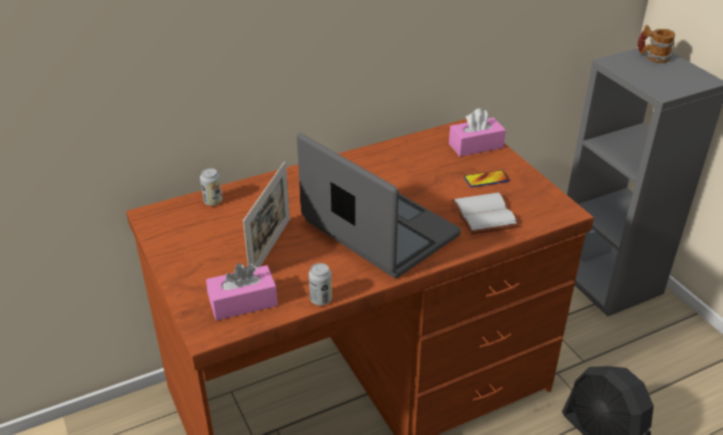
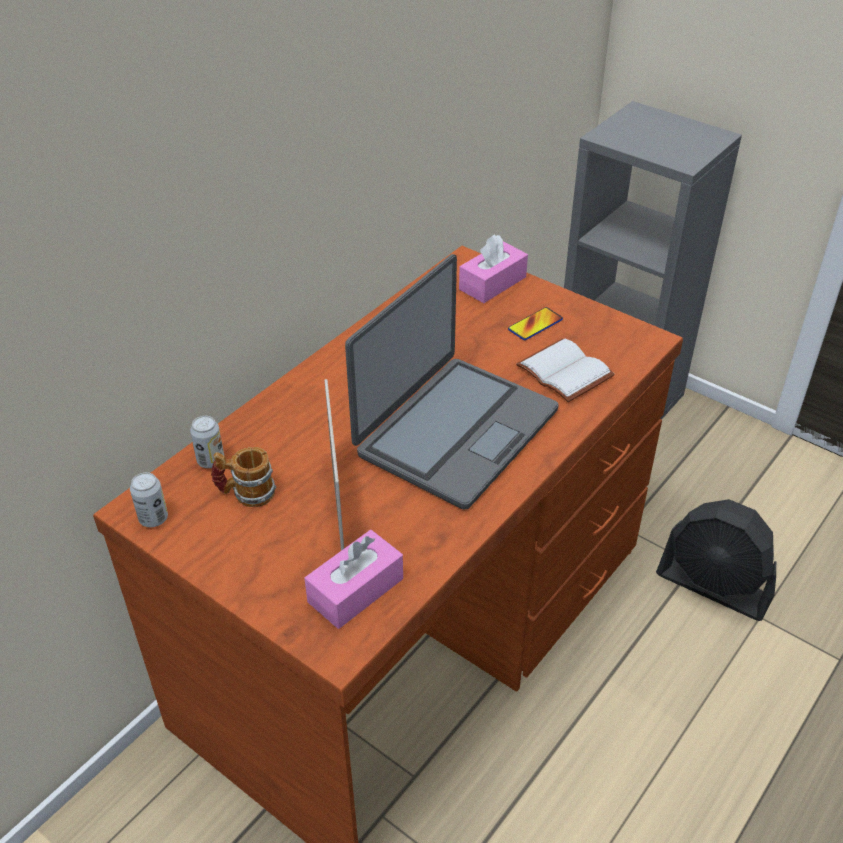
camera: 25 degrees left, 5 degrees up
laptop [297,133,461,278] -> laptop turned 105 degrees clockwise [345,254,559,510]
can [309,263,332,306] -> can moved to [130,472,168,527]
mug [638,25,675,63] -> mug moved to [211,447,276,507]

